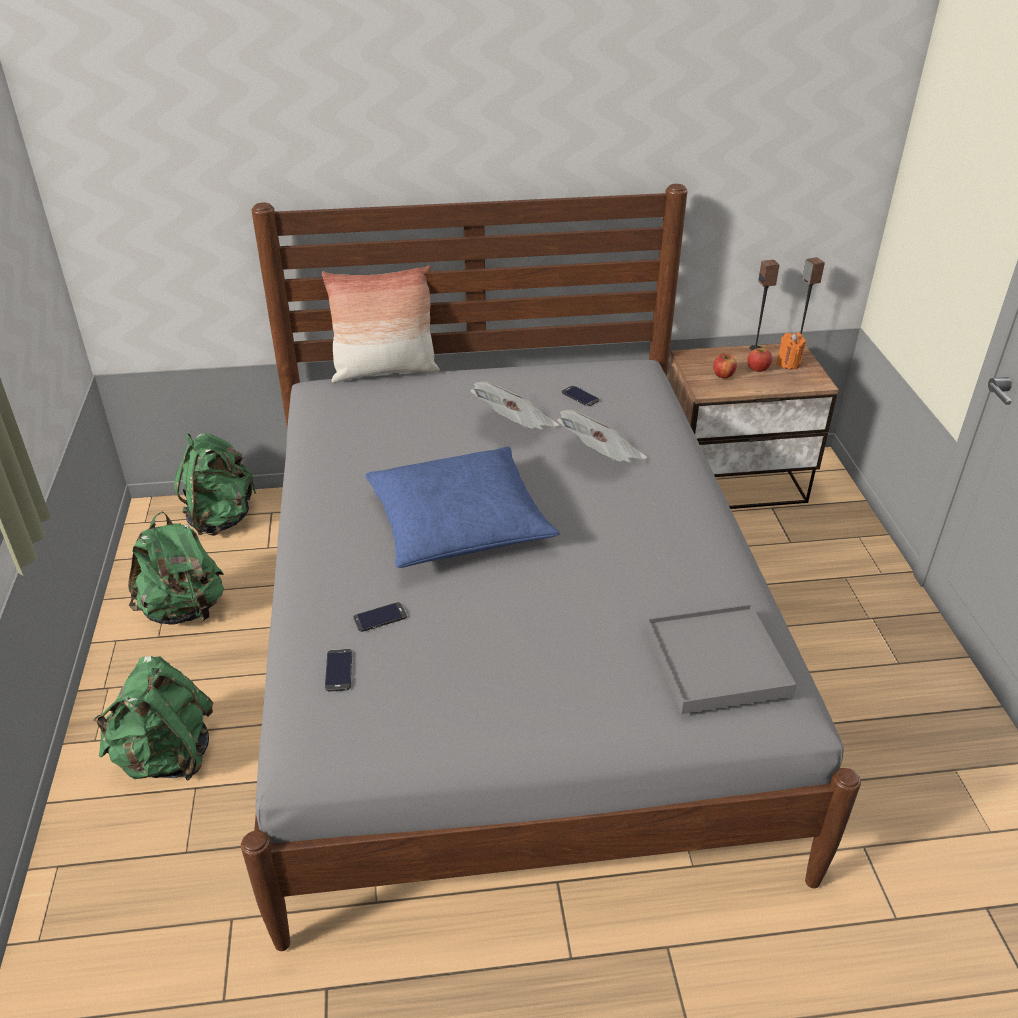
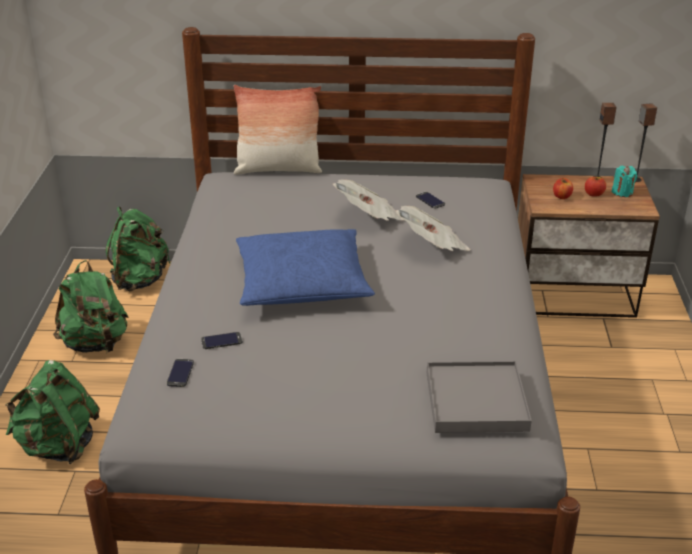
camera: 10 degrees right, 5 degrees down
orange candle [777,332,806,369] -> turquoise candle [612,166,637,197]

